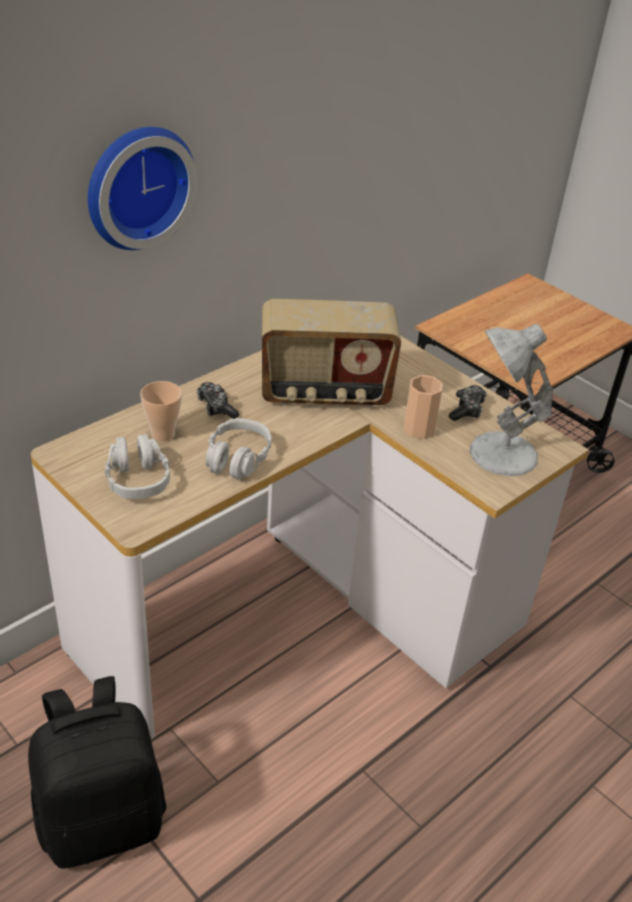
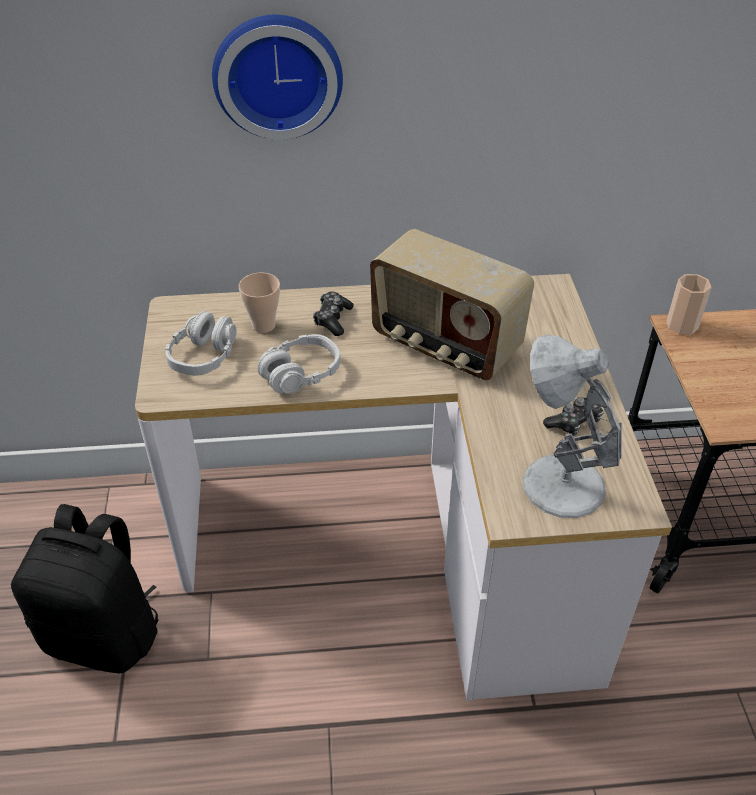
camera: 40 degrees right, 5 degrees up
cup [403,375,443,439] -> cup moved to [666,274,712,334]

